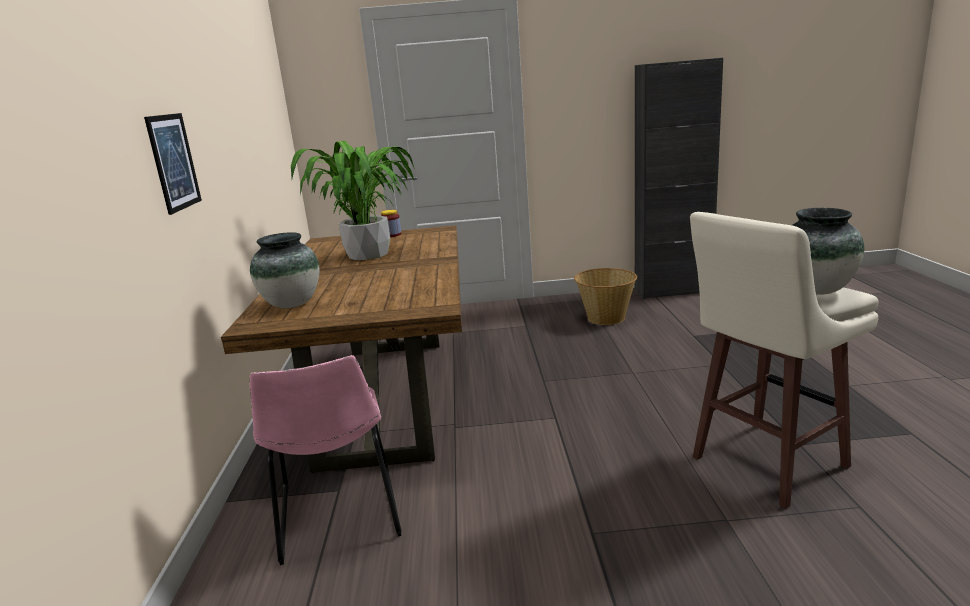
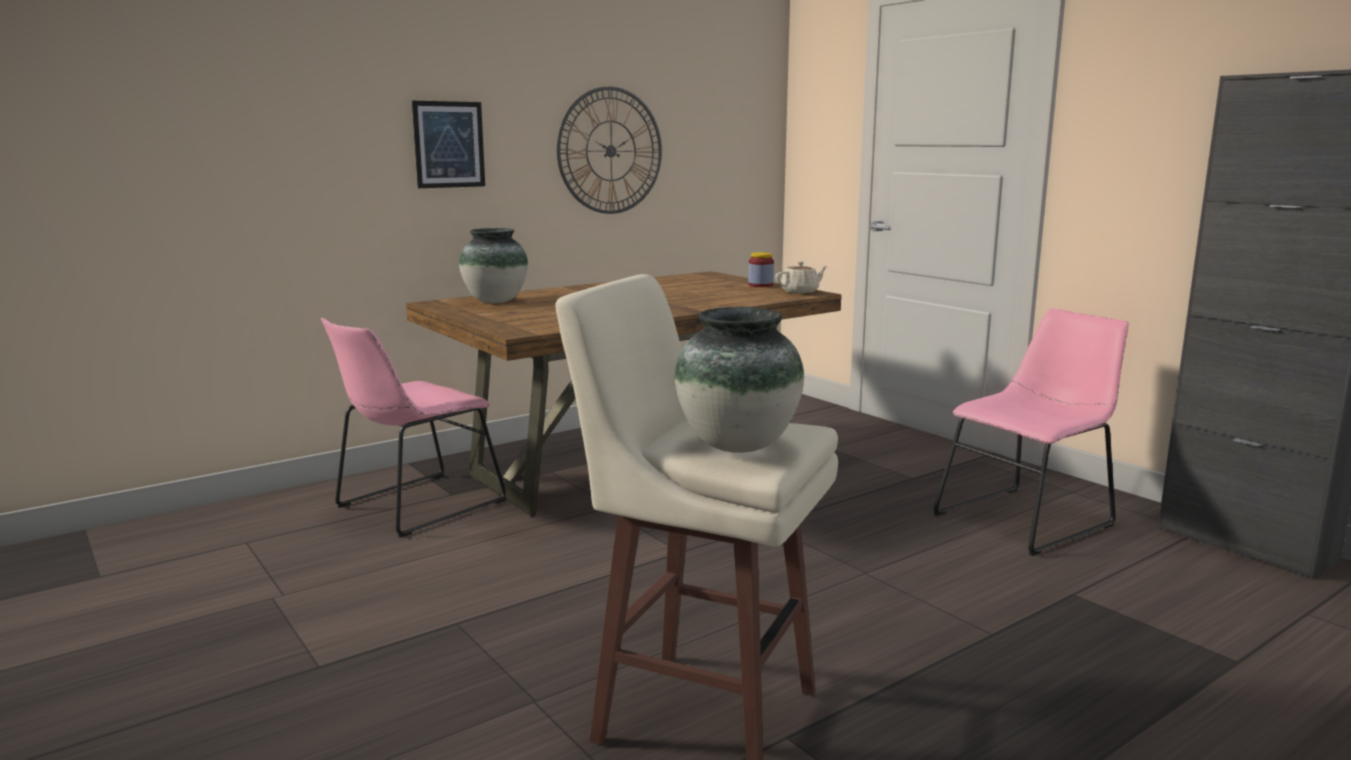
camera: 55 degrees right, 5 degrees down
potted plant [291,141,415,260] -> none
basket [574,268,637,325] -> pink chair [933,308,1129,556]
none -> wall clock [557,87,662,214]
none -> beige teapot [775,262,828,294]

